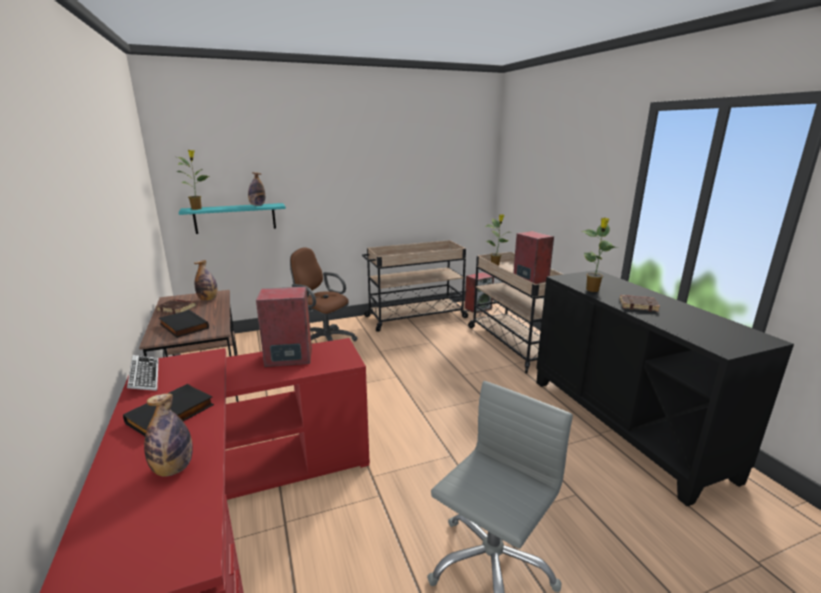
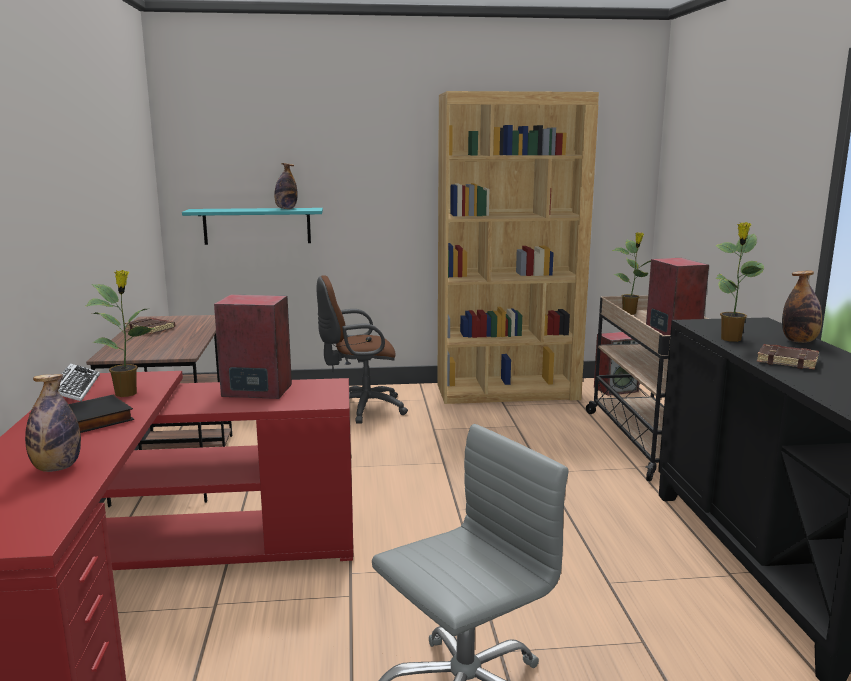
camera: 15 degrees right, 5 degrees down
black book [159,310,209,338] -> none
potted plant [177,150,210,210] -> potted plant moved to [86,270,154,397]
bottle [194,260,218,301] -> bottle moved to [782,270,822,343]
brown office chair [290,247,357,341] -> brown office chair turned 60 degrees counterclockwise [316,275,408,424]
beige cart [362,240,470,332] -> brown bookcase [437,91,599,404]

